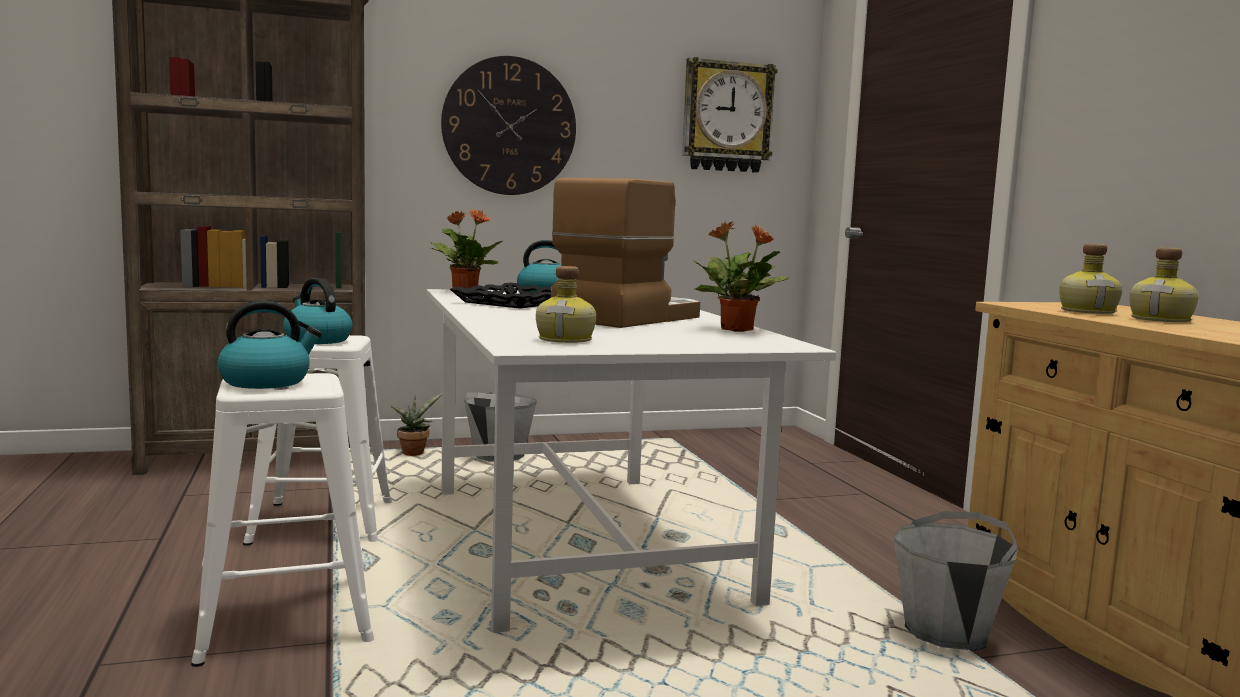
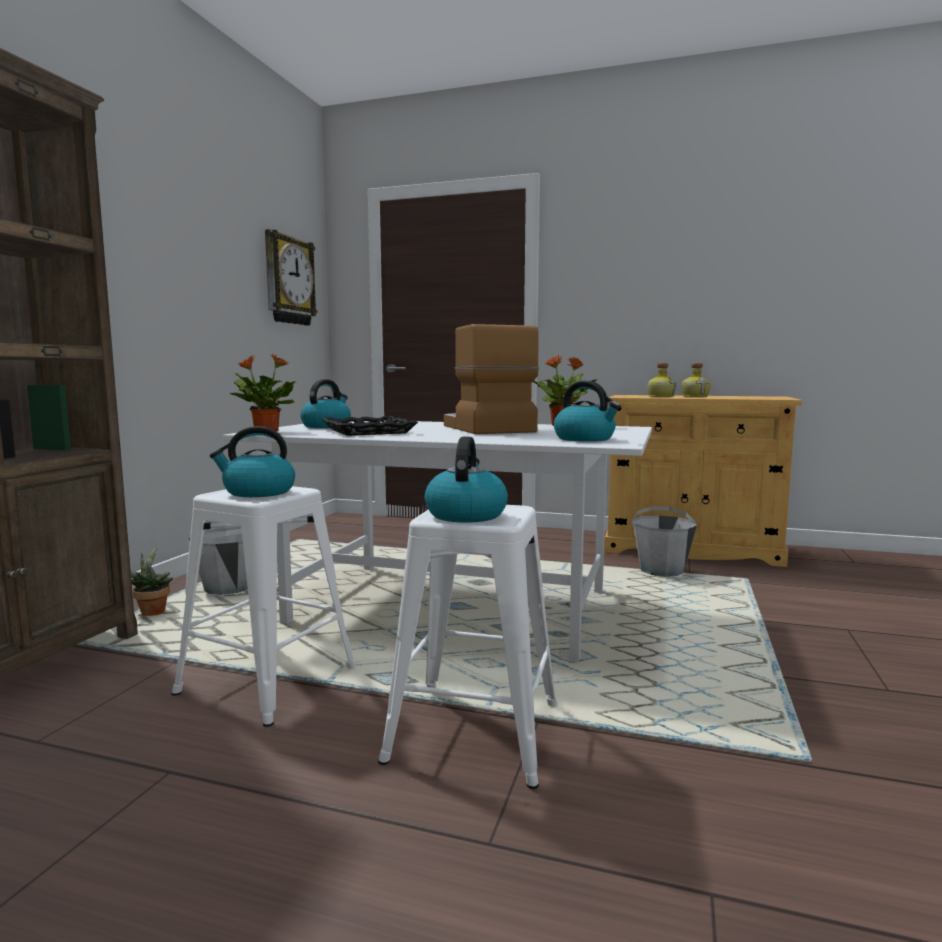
camera: 55 degrees left, 0 degrees up
wall clock [441,56,576,195] -> none
bottle [536,266,596,343] -> kettle [554,381,621,442]

